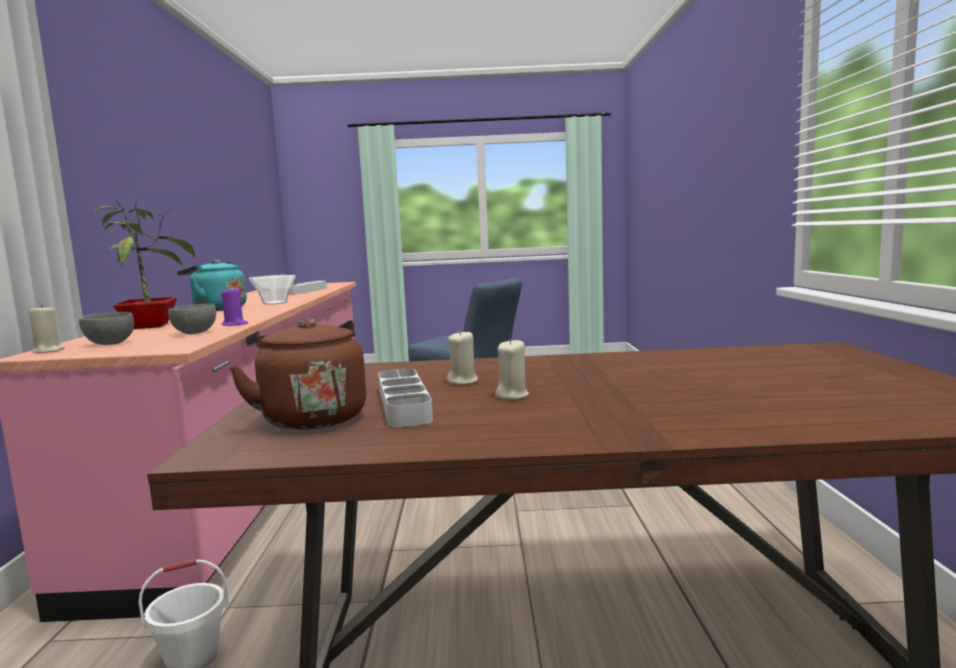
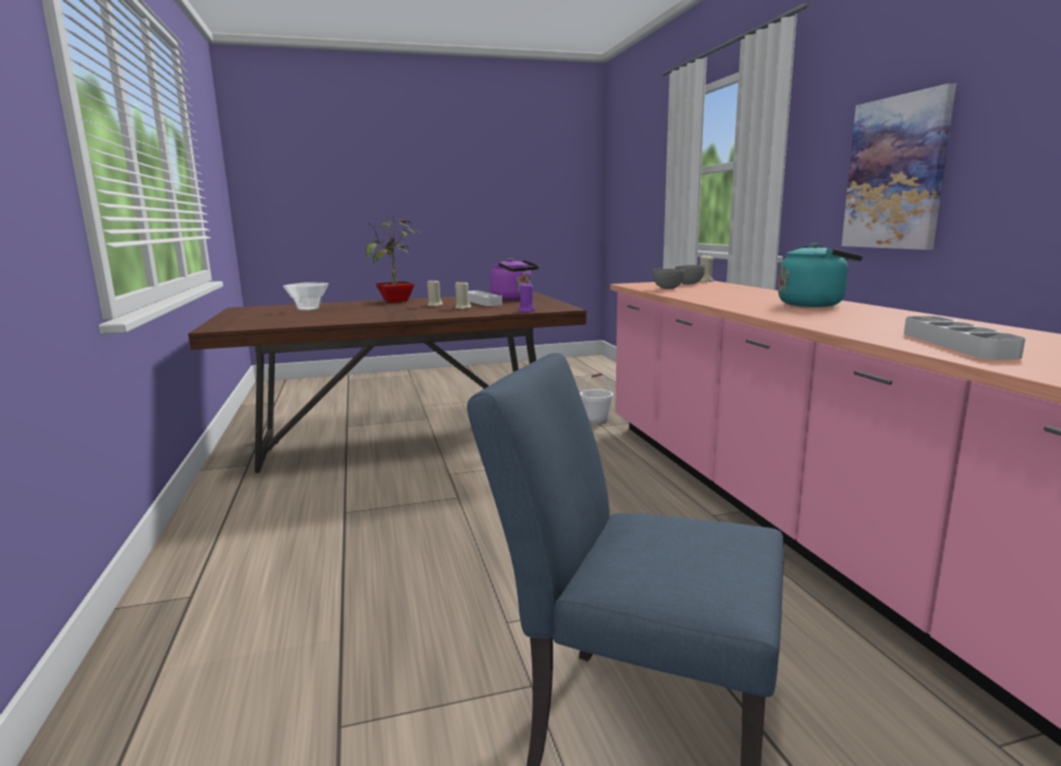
camera: 165 degrees right, 5 degrees up
potted plant [91,200,196,329] -> potted plant moved to [366,217,418,303]
purple candle [221,286,248,326] -> purple candle moved to [518,282,535,312]
brown kettle [229,319,366,430] -> purple kettle [490,258,539,300]
bowl [249,275,296,305] -> bowl moved to [283,283,328,311]
none -> picture [841,83,956,250]

